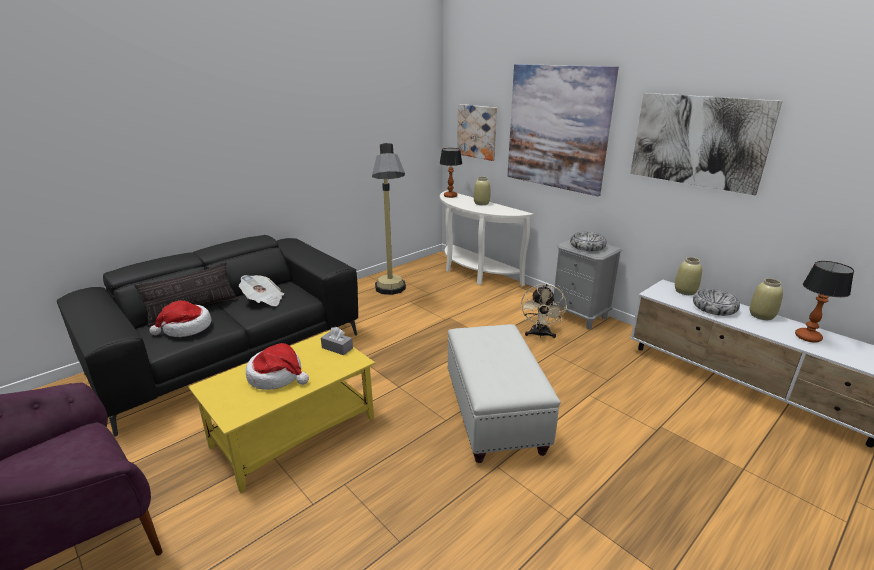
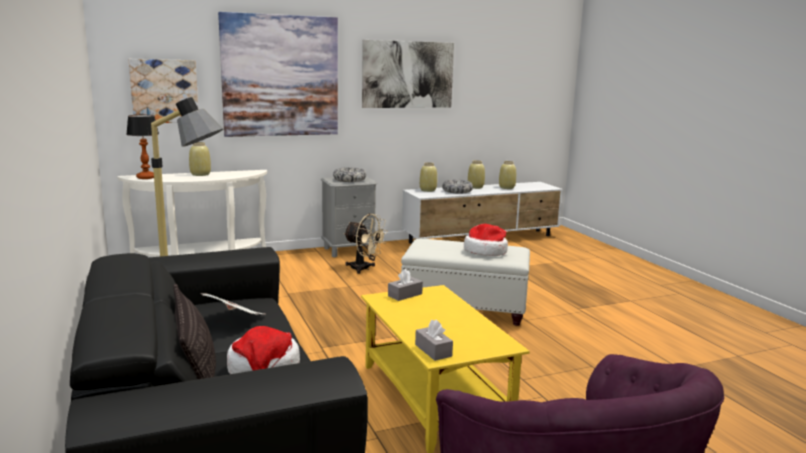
camera: 70 degrees left, 10 degrees down
hat [246,343,309,390] -> hat moved to [464,224,508,256]
table lamp [795,261,854,343] -> beige vase [499,161,516,189]
none -> grey tissue box [415,319,453,361]

